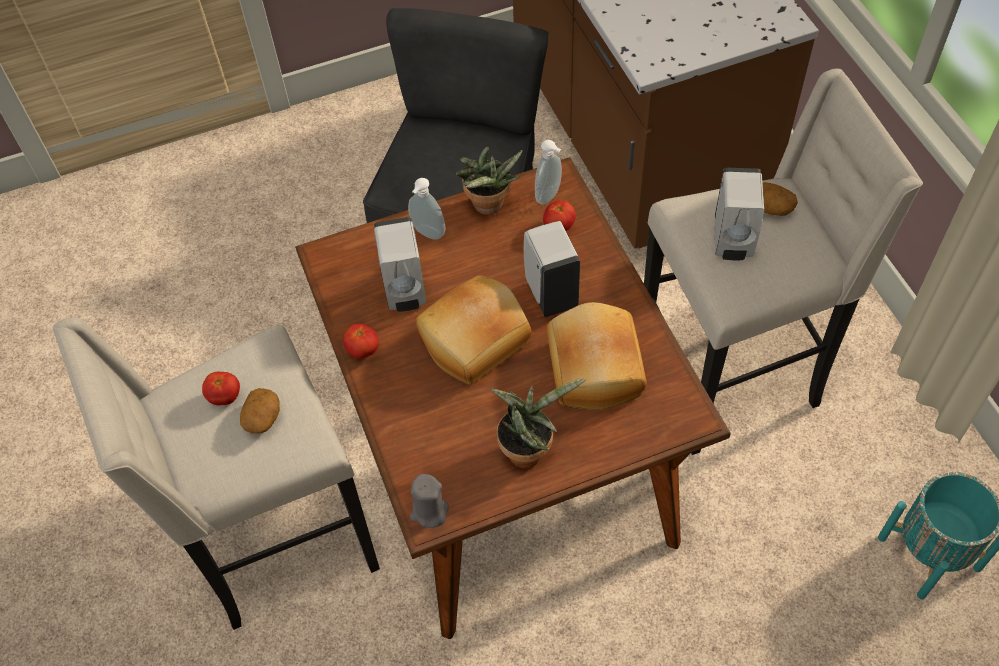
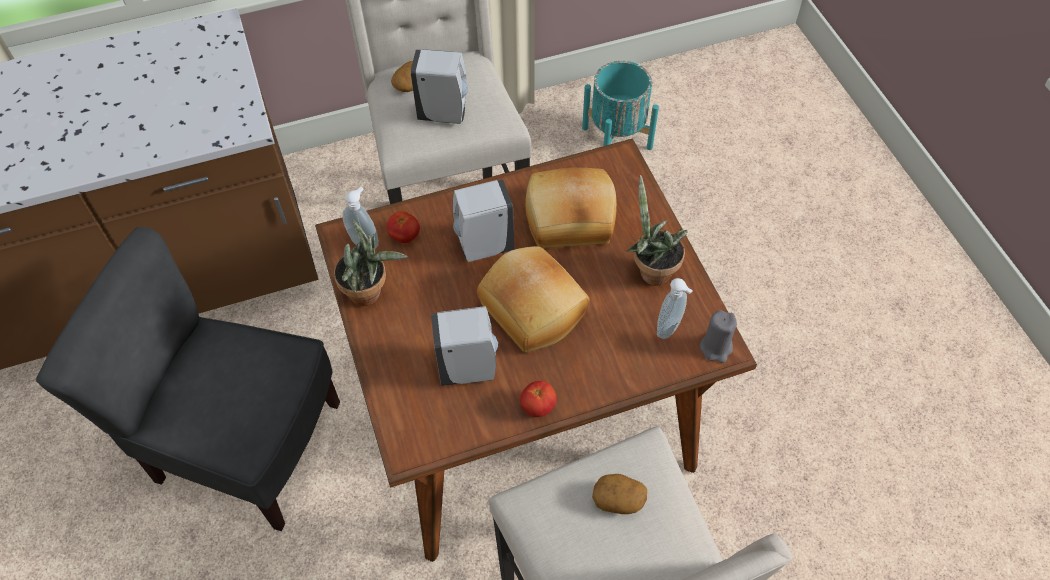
camera: 90 degrees left, 0 degrees up
tomato [202,372,240,405] -> none
soap dispenser [408,178,445,240] -> soap dispenser moved to [657,278,693,339]

